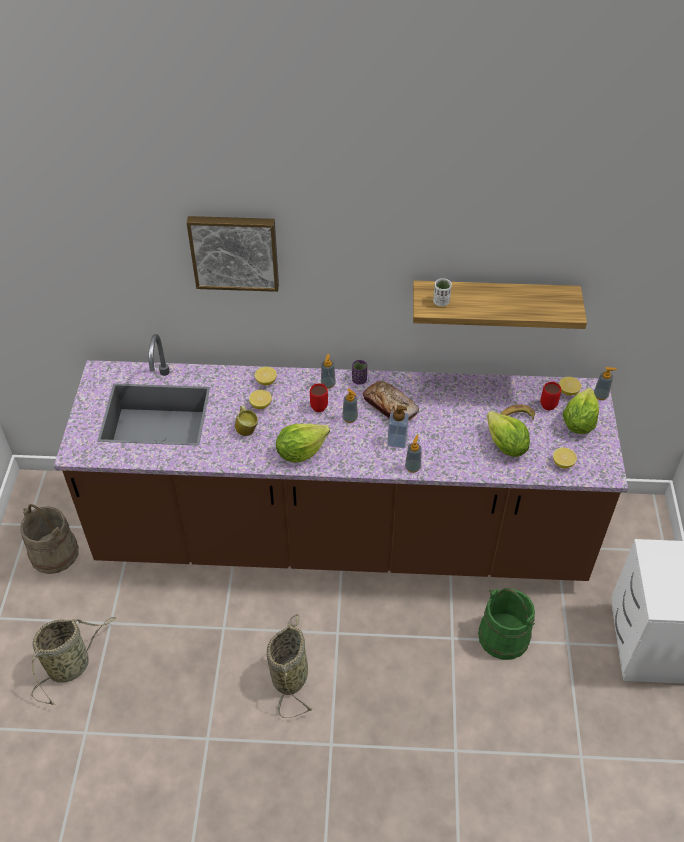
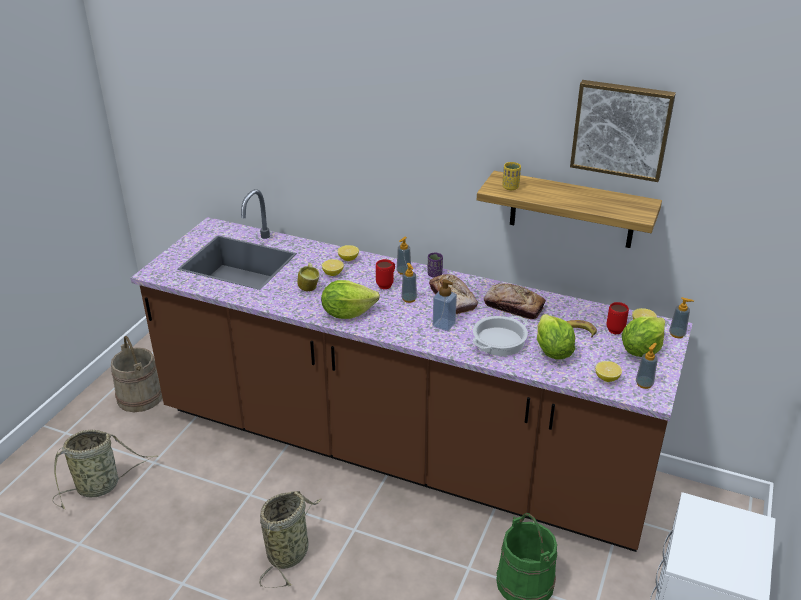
camera: 20 degrees right, 15 degrees down
picture [186,216,279,292] -> picture moved to [570,80,676,182]
soap dispenser [405,434,422,473] -> soap dispenser moved to [636,343,658,389]
white cup [433,278,452,306] -> yellow cup [502,162,521,190]
none -> cooking pot [472,316,528,356]
none -> bread [484,283,546,319]

